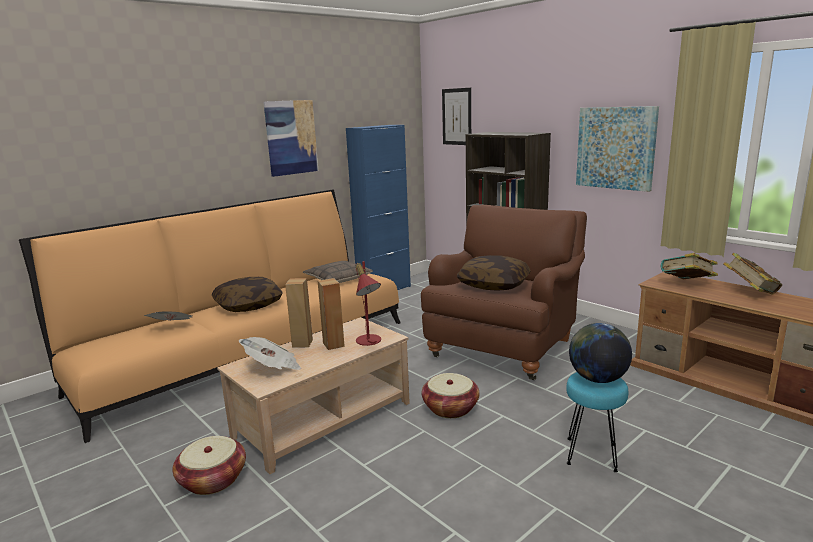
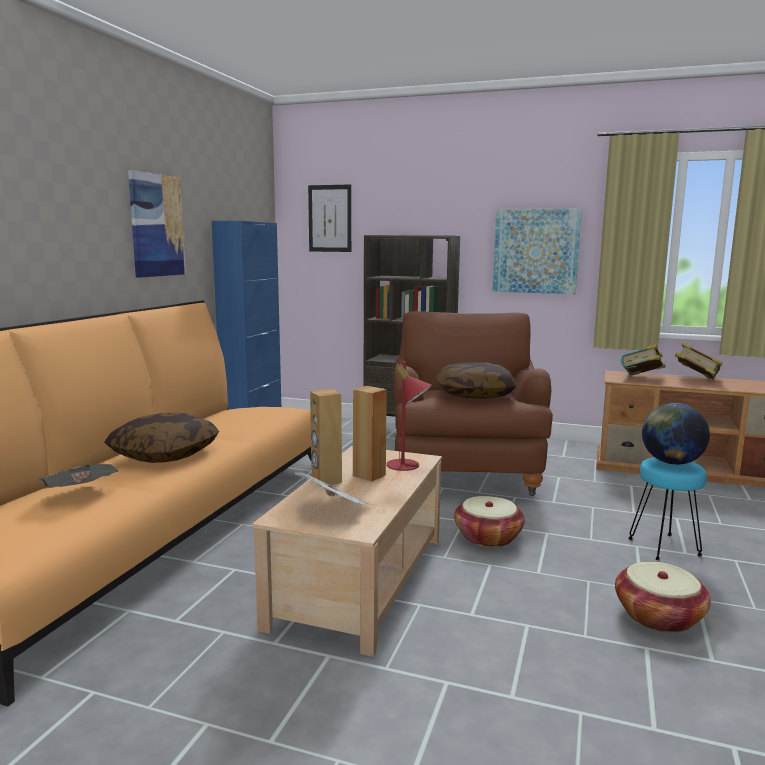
camera: 30 degrees left, 5 degrees down
basket [172,436,246,495] -> basket moved to [615,562,711,633]
pillow [303,261,373,283] -> none

